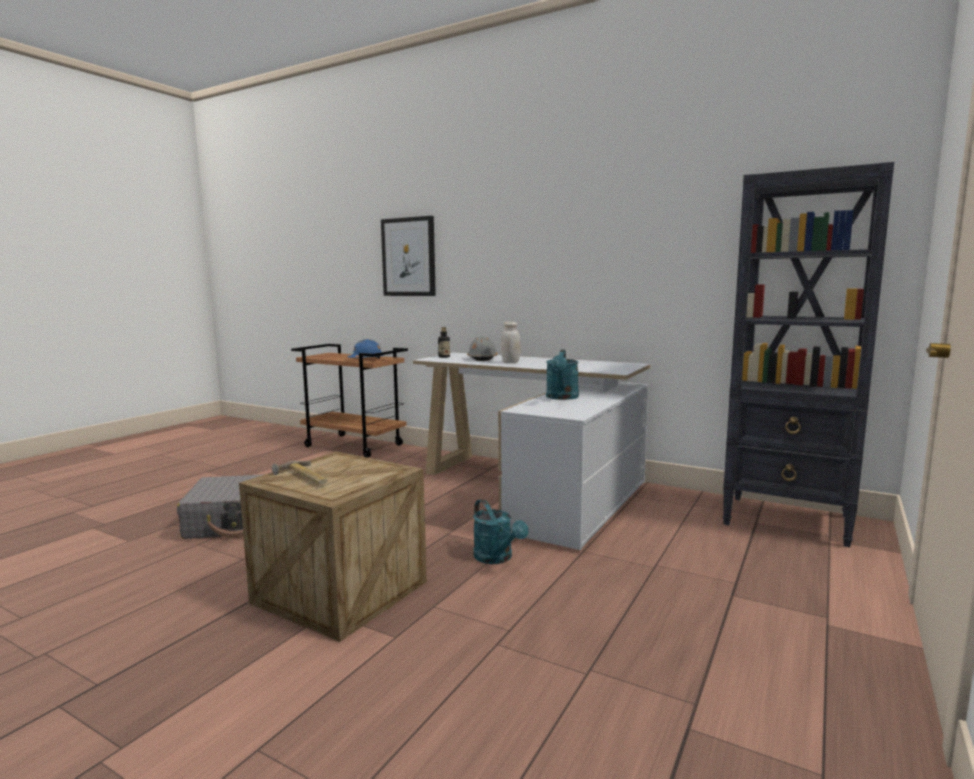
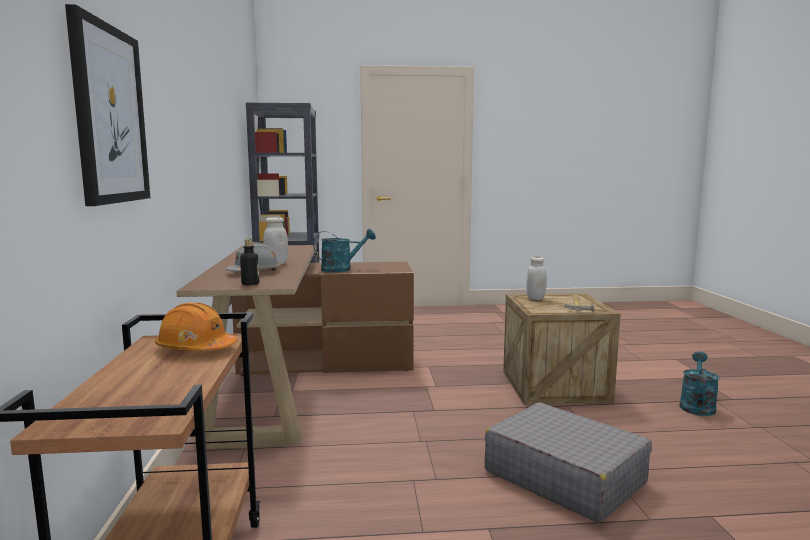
camera: 125 degrees left, 0 degrees up
blue hard hat [347,339,383,359] -> orange hard hat [155,303,237,351]
white desk [413,352,650,550] -> brown desk [177,245,414,449]
turquoise watering can [473,499,528,564] -> turquoise watering can moved to [679,352,719,416]
none -> white jar [526,256,547,300]

